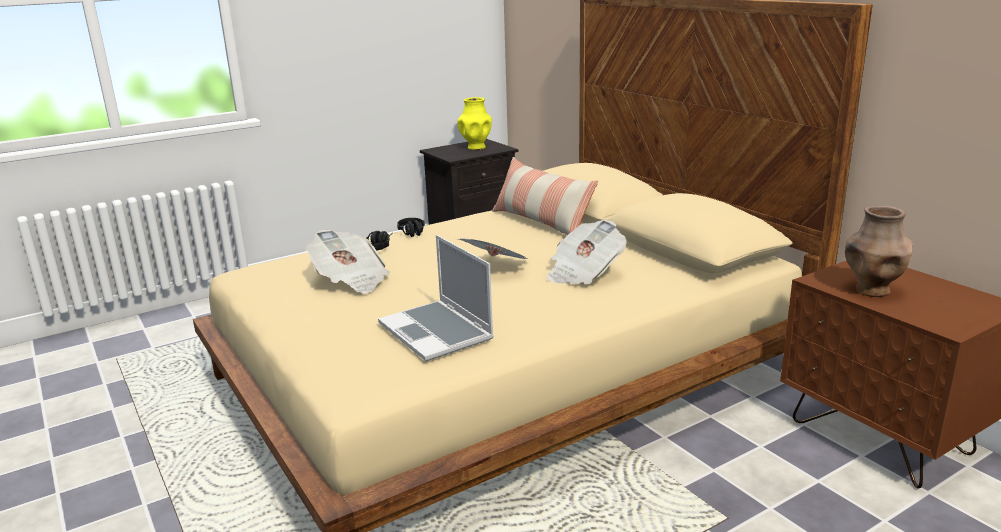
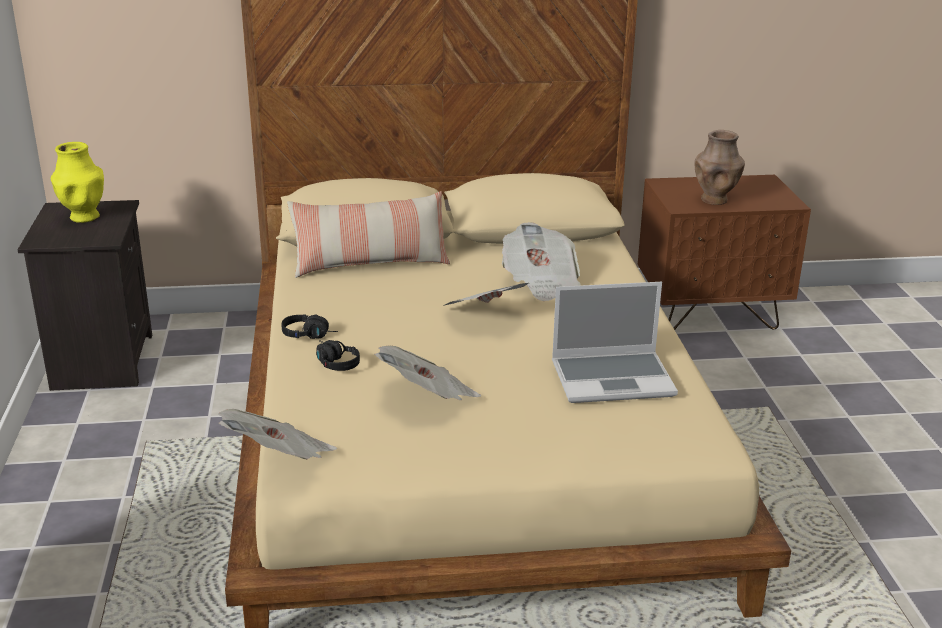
camera: 65 degrees left, 5 degrees up
none -> newspaper [218,409,337,459]

